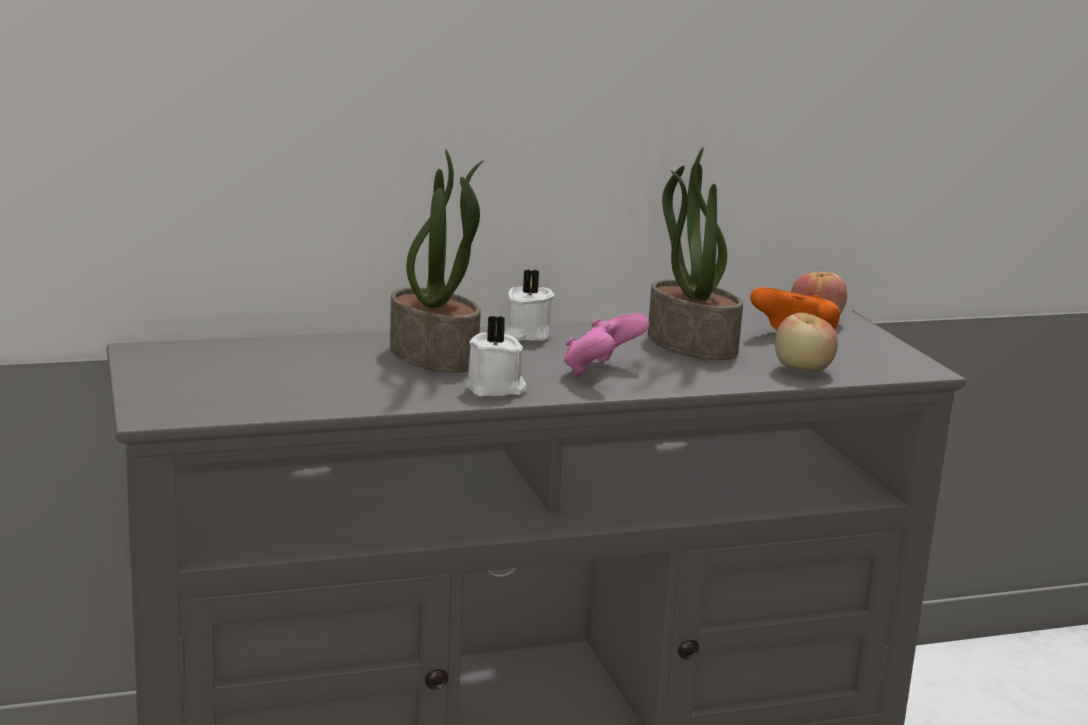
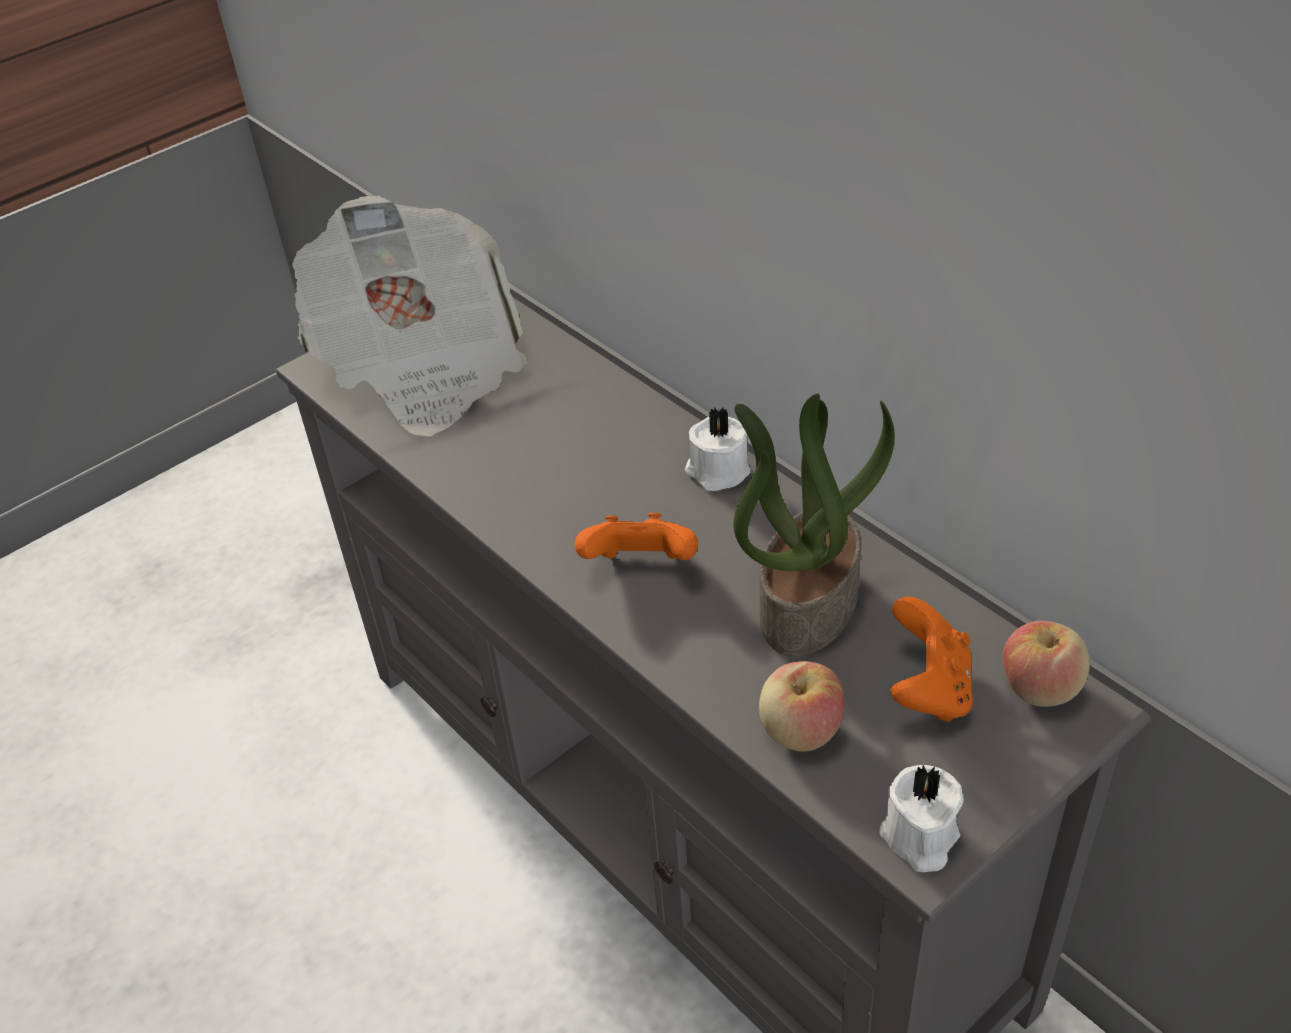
camera: 70 degrees right, 25 degrees up
potted plant [390,149,484,373] -> none
white candle [466,316,526,396] -> white candle moved to [880,765,964,872]
pink game controller [564,313,650,376] -> orange game controller [575,513,698,560]
none -> newspaper [293,195,527,436]

